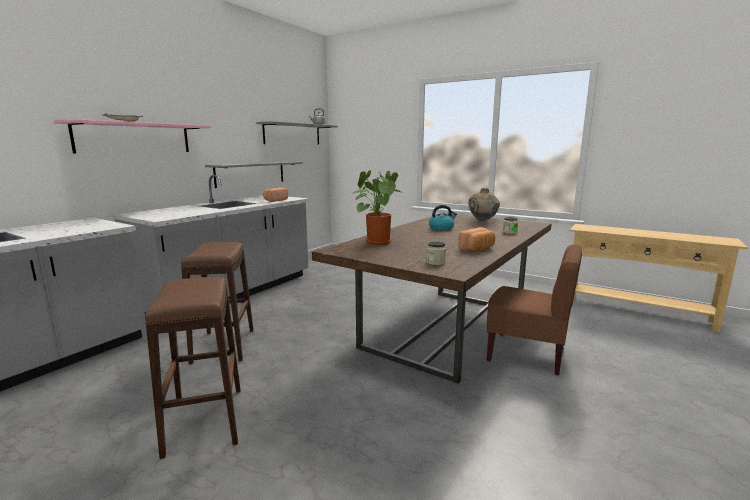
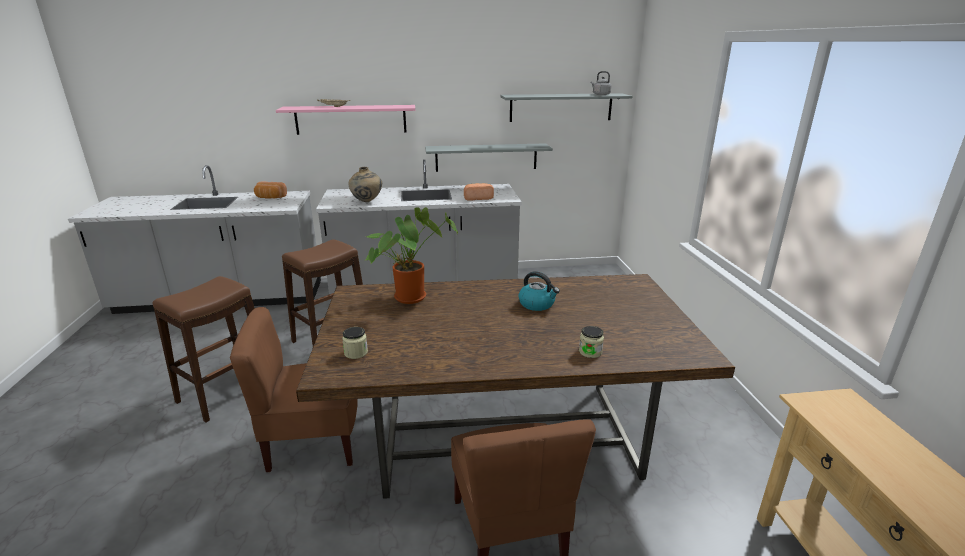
camera: 50 degrees right, 10 degrees up
bread [458,227,495,251] -> bread moved to [254,182,287,199]
beige vase [468,188,500,221] -> beige vase moved to [348,167,382,202]
none -> brown chair [230,307,357,472]

